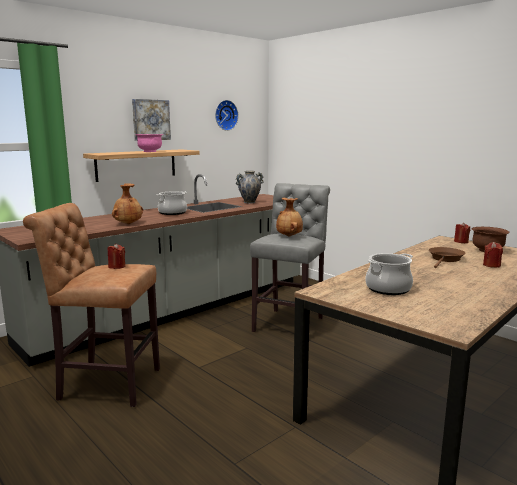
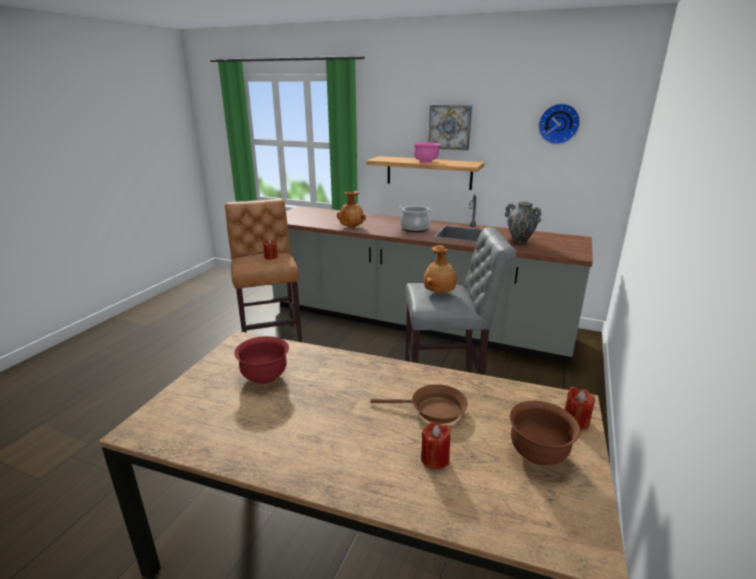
camera: 65 degrees right, 10 degrees up
cooking pot [366,253,413,295] -> red bowl [234,336,289,384]

